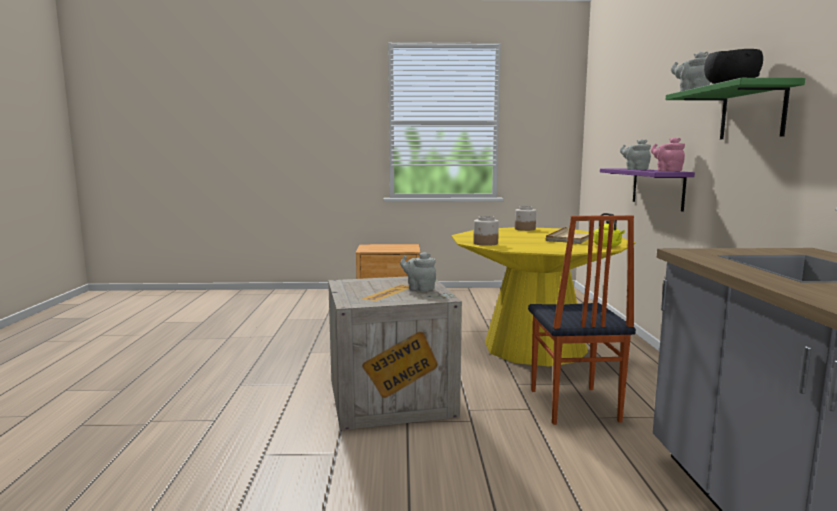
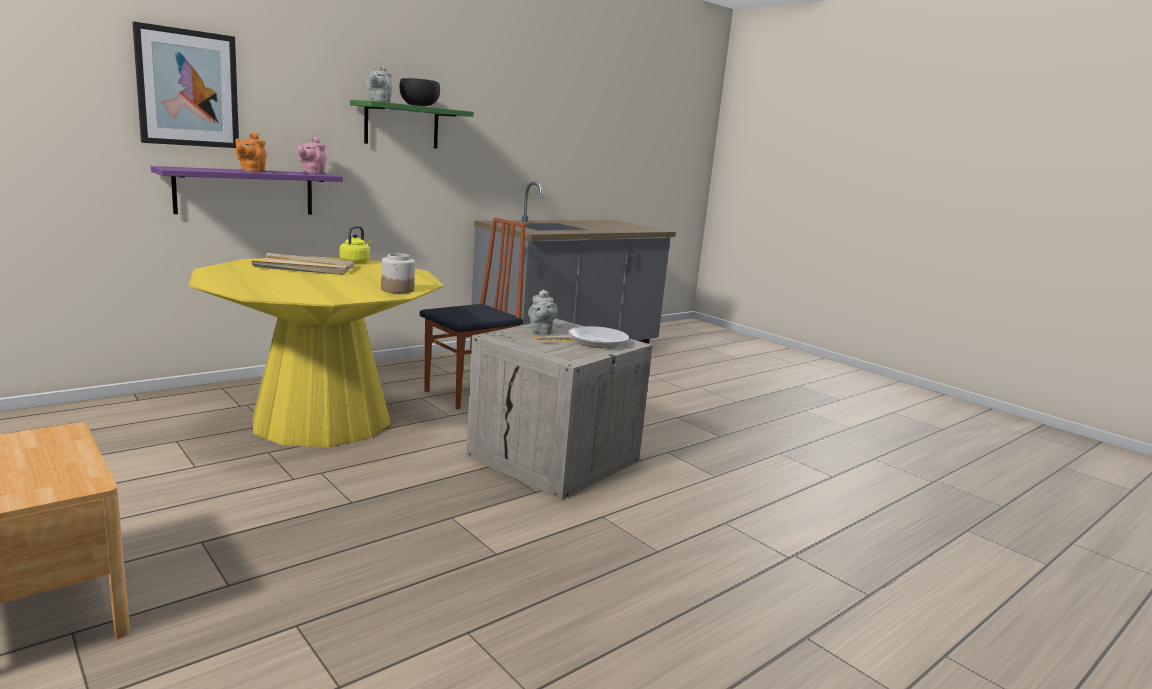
camera: 130 degrees left, 5 degrees up
jar [515,206,536,231] -> none
grey teapot [620,139,651,170] -> orange teapot [235,133,267,173]
none -> picture [132,21,239,148]
none -> frying pan [537,326,629,348]

